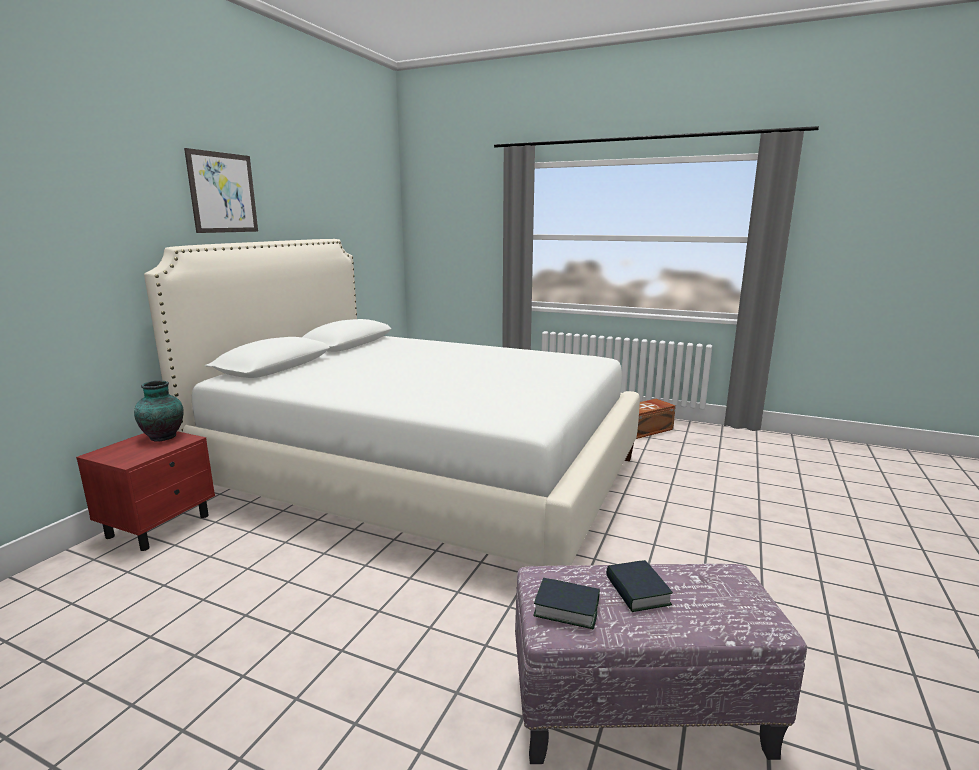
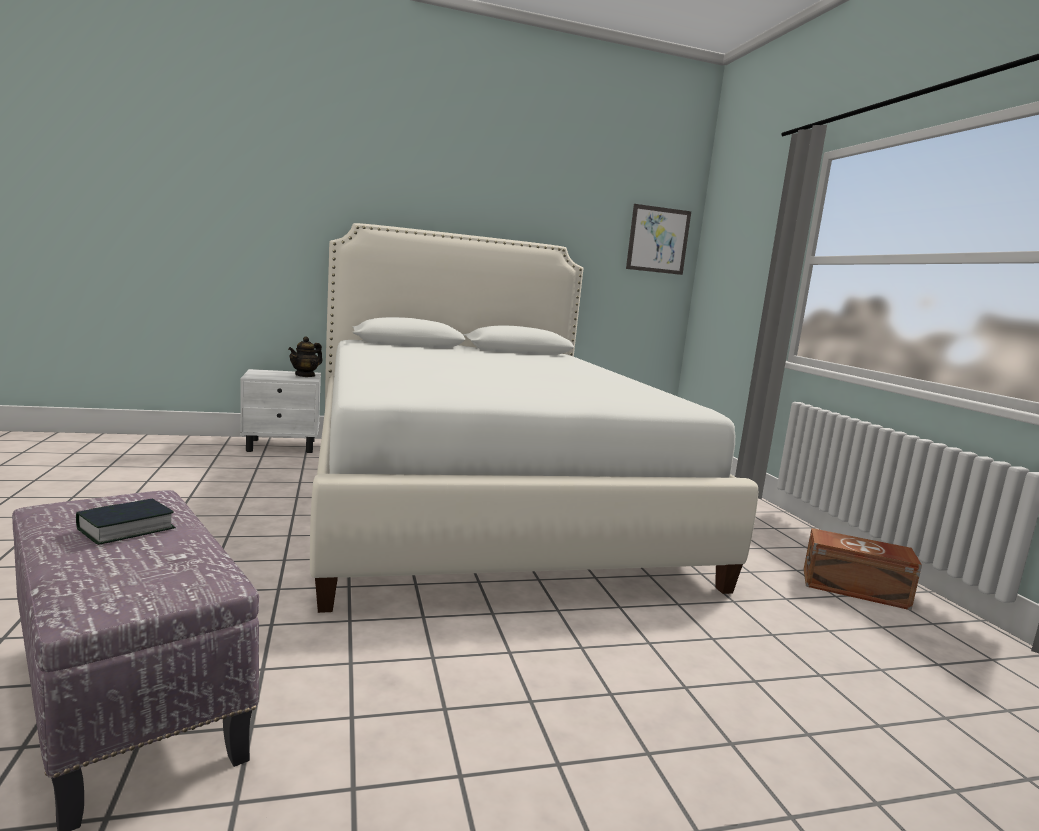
camera: 50 degrees right, 5 degrees down
red nightstand [76,431,215,551] -> white nightstand [240,369,321,453]
vase [134,381,184,442] -> teapot [288,336,323,377]
picture [184,148,258,233] -> picture moved to [626,204,691,275]
book [533,578,600,629] -> none

